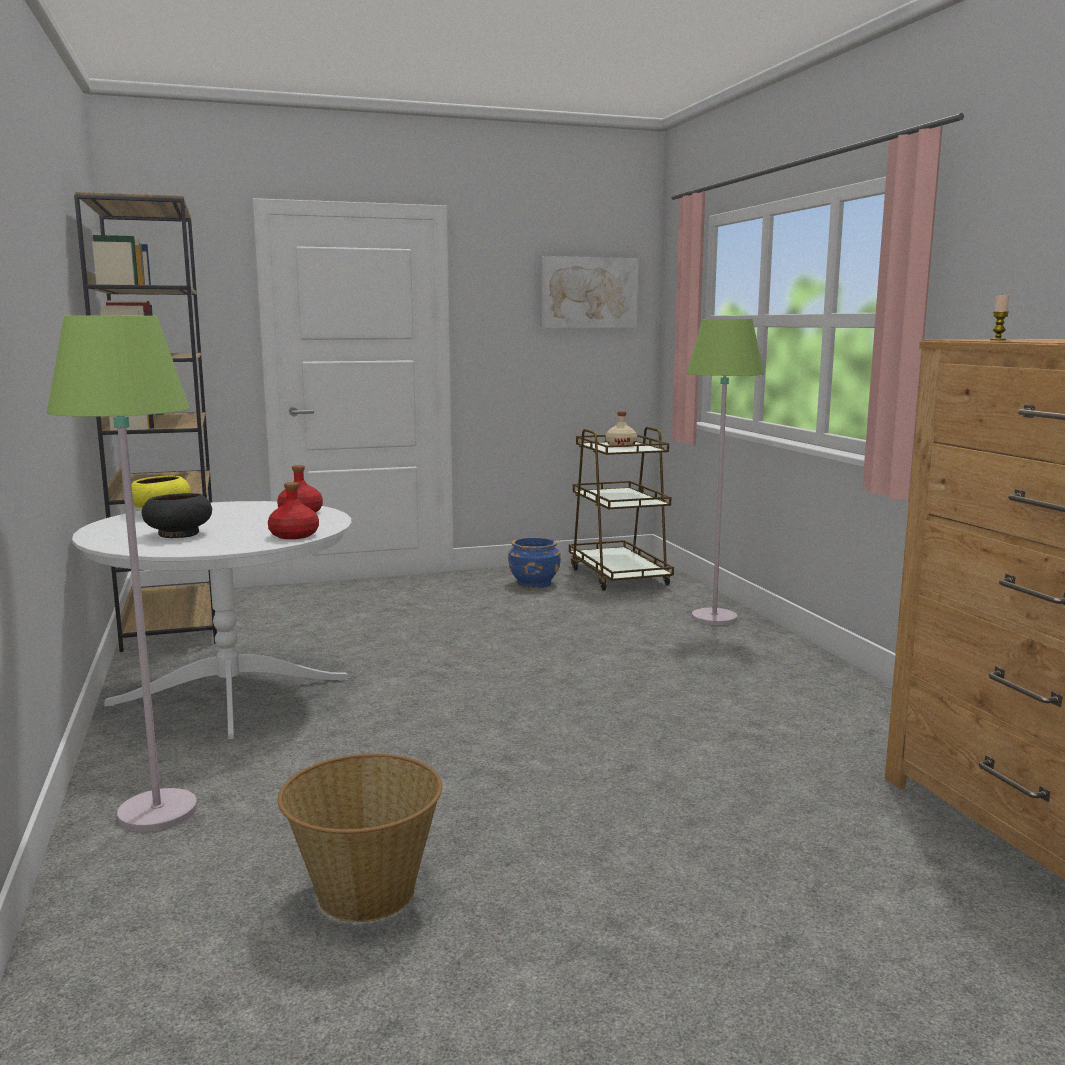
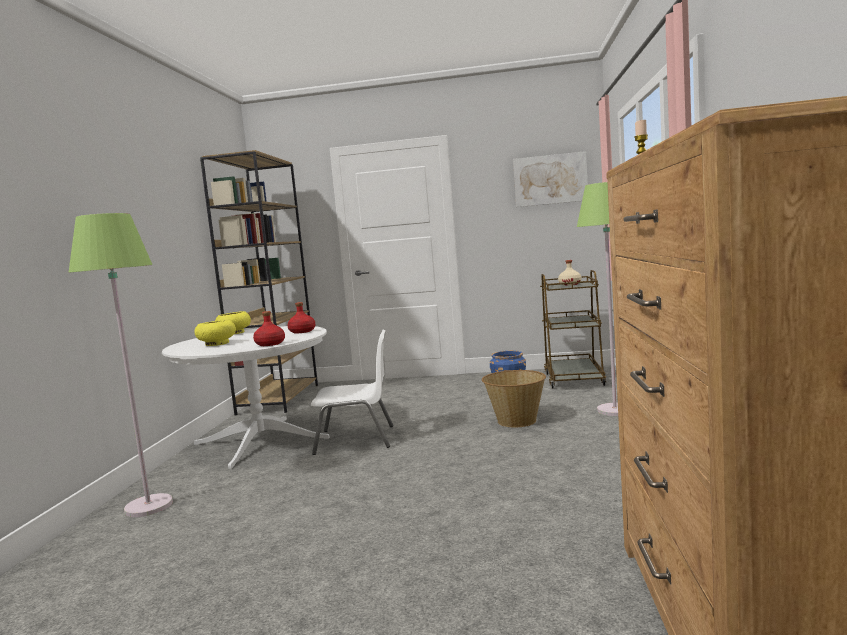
camera: 25 degrees right, 5 degrees down
black bowl [142,493,212,538] -> yellow bowl [195,320,236,346]
basket [278,754,442,922] -> basket moved to [482,370,546,428]
none -> white chair [311,330,393,455]

